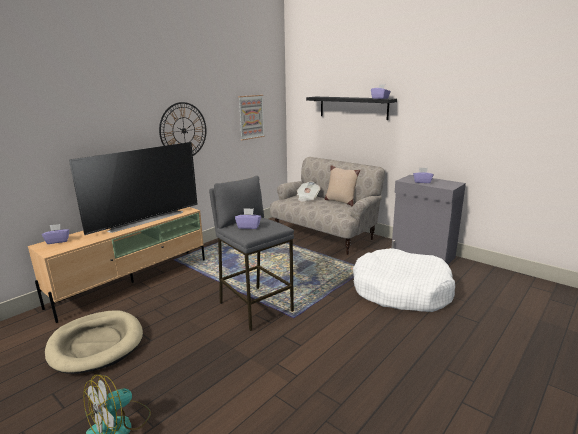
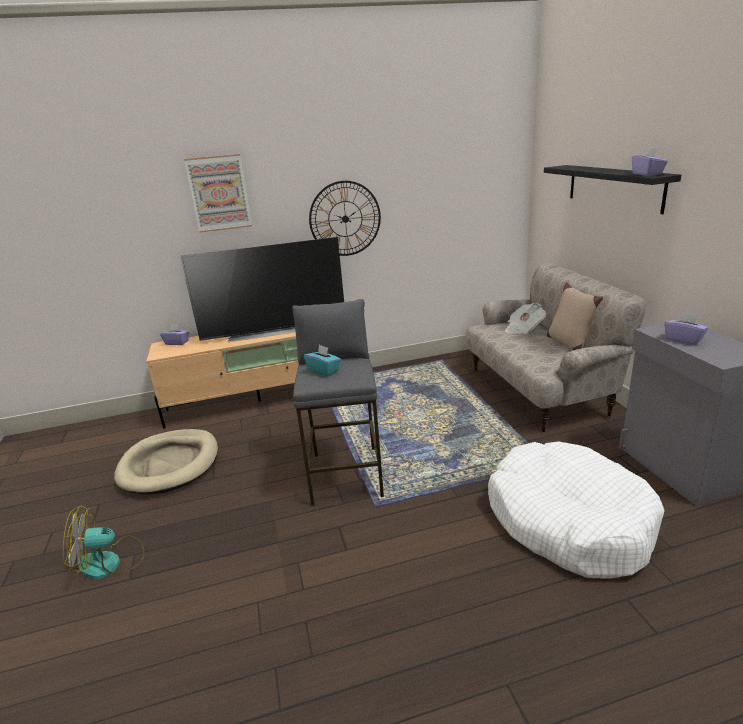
camera: 35 degrees right, 5 degrees up
purple tissue box [235,208,261,229] -> turquoise tissue box [304,345,341,376]
picture [238,95,265,140] -> picture moved to [184,154,252,233]

